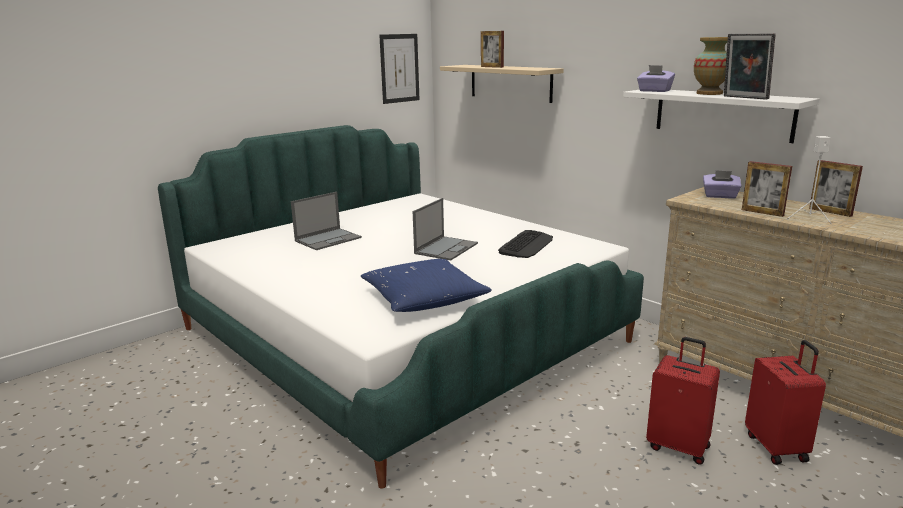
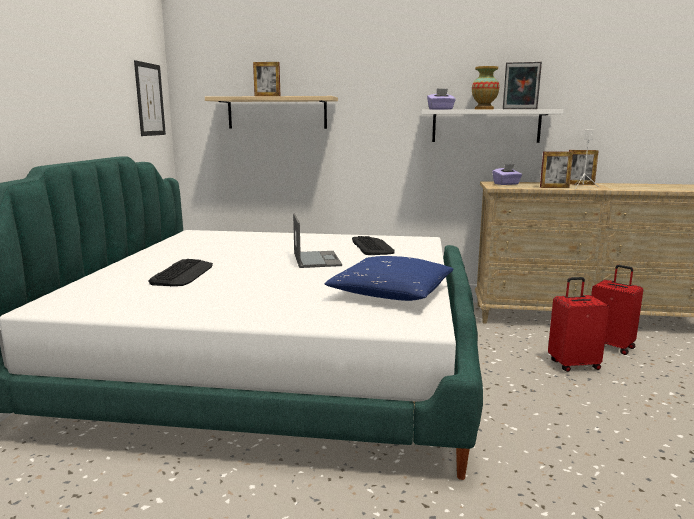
camera: 40 degrees left, 5 degrees down
laptop [291,192,362,250] -> keyboard [148,259,213,286]

